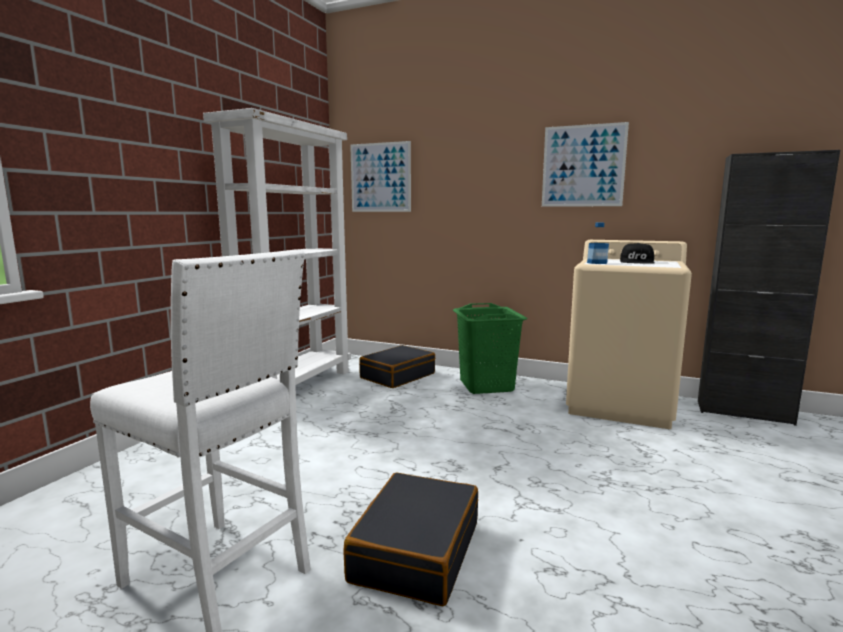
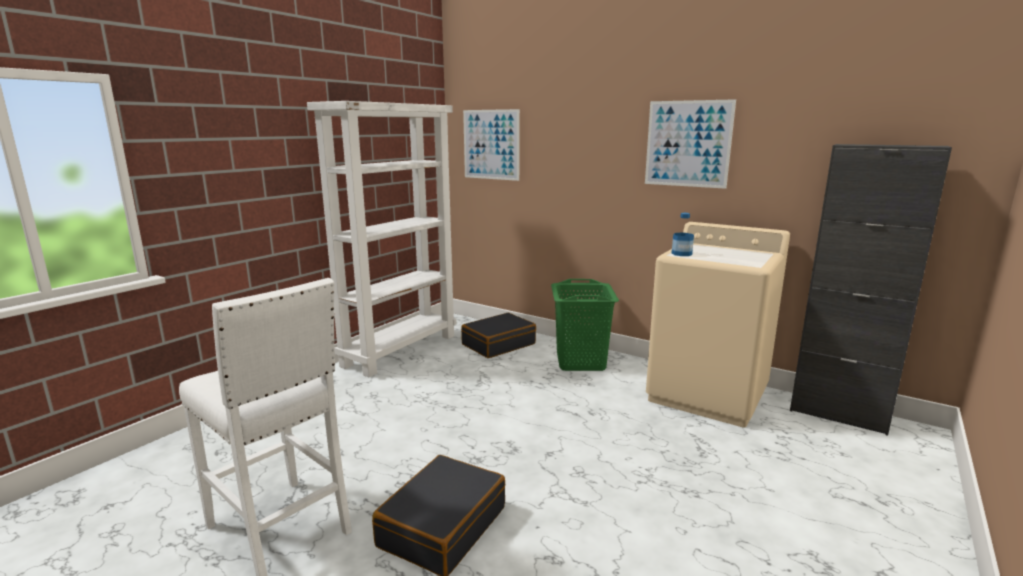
camera: 10 degrees right, 5 degrees up
black cap [620,243,654,264] -> none

